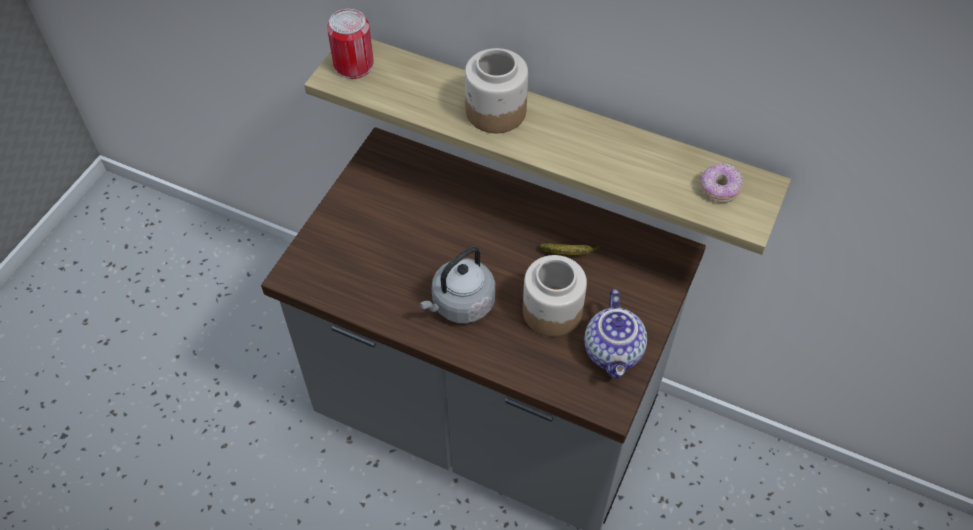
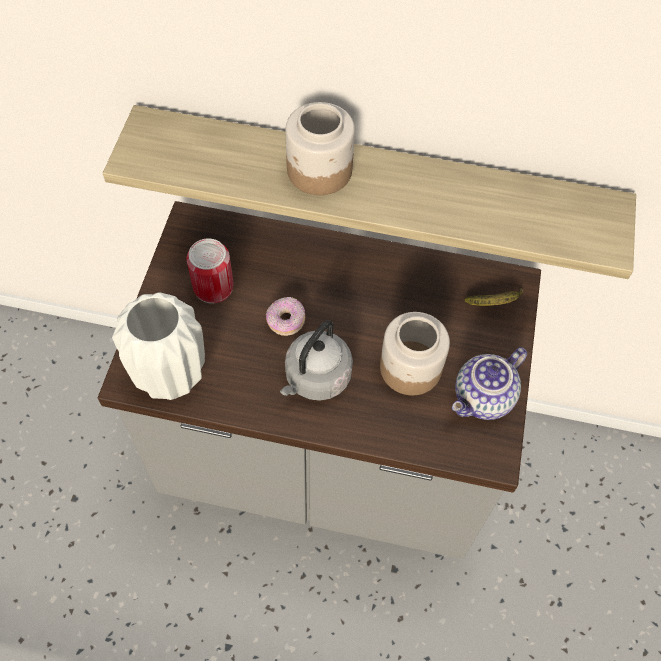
camera: 15 degrees left, 5 degrees up
can [327,9,374,79] -> can moved to [187,238,233,304]
banana [540,243,600,255] -> banana moved to [465,288,523,306]
teapot [584,289,647,379] -> teapot turned 60 degrees clockwise [452,347,527,420]
donut [700,163,743,203] -> donut moved to [266,297,305,336]
none -> white vase [112,292,205,400]

